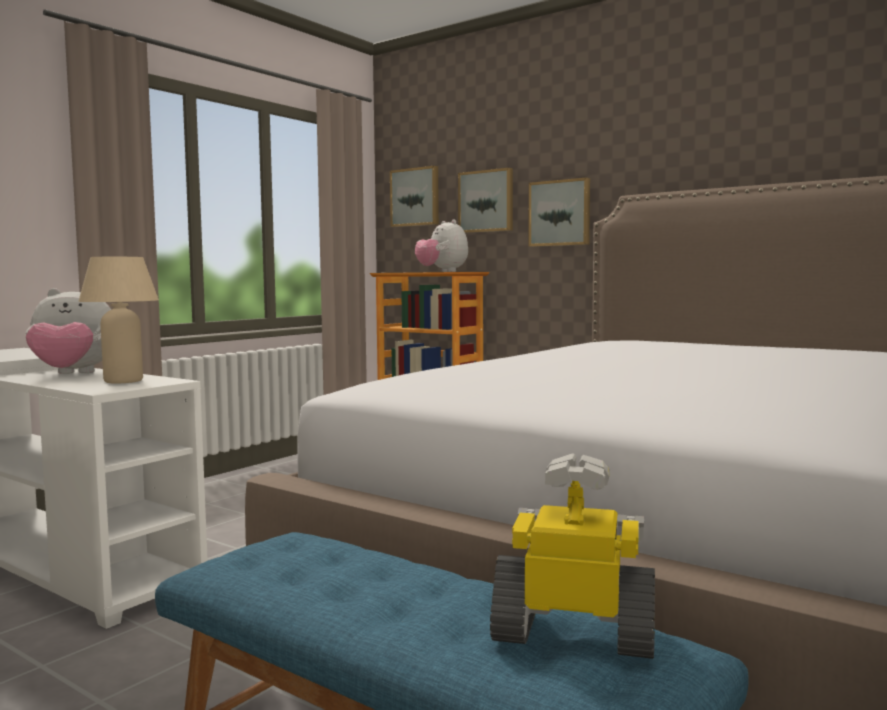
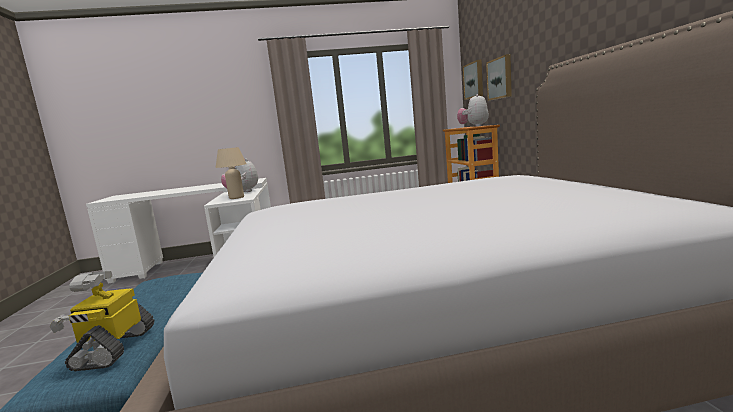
camera: 45 degrees right, 5 degrees up
toy robot [490,453,655,659] -> toy robot turned 150 degrees counterclockwise [50,271,155,372]
picture [528,177,590,247] -> none

